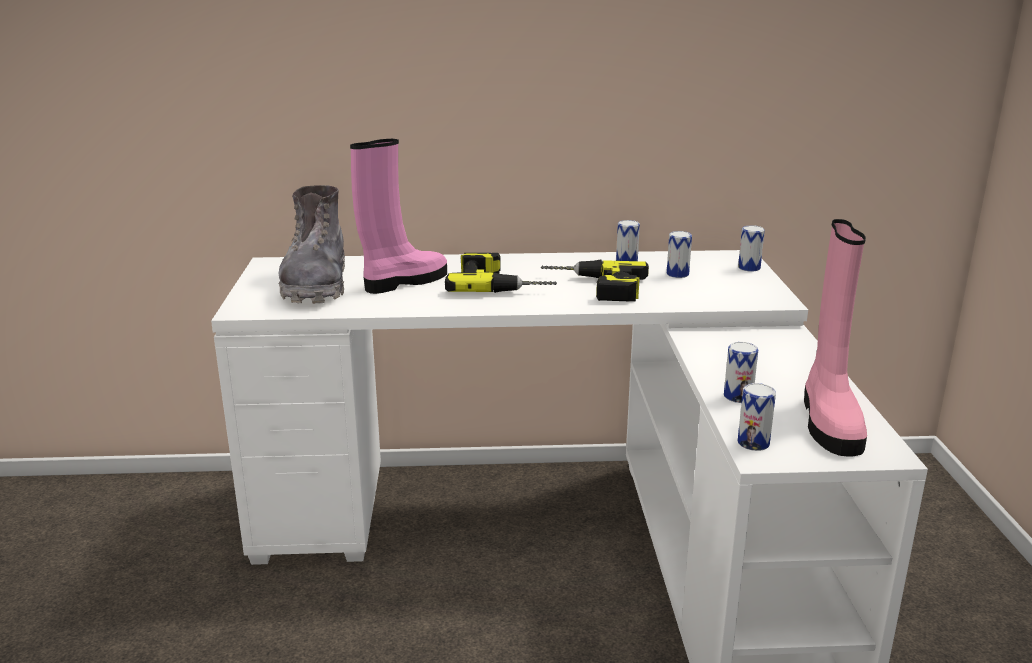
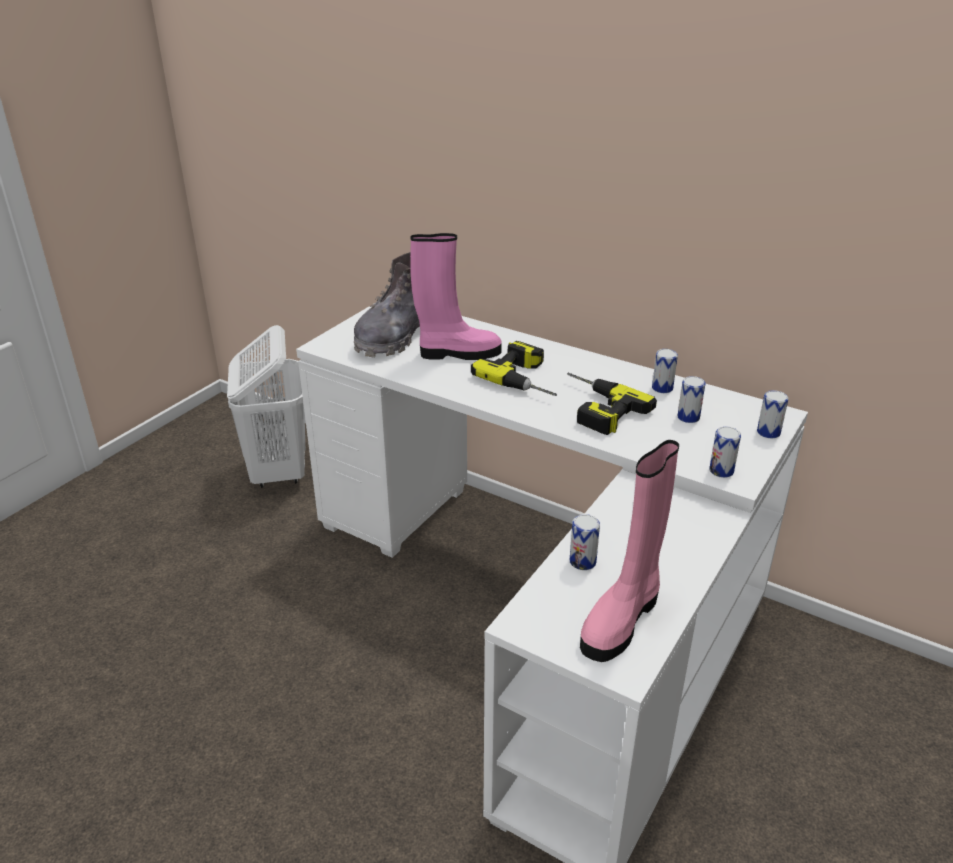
camera: 35 degrees right, 10 degrees up
can [737,383,776,451] -> can moved to [709,427,741,478]
none -> white laundry basket [227,325,305,488]

